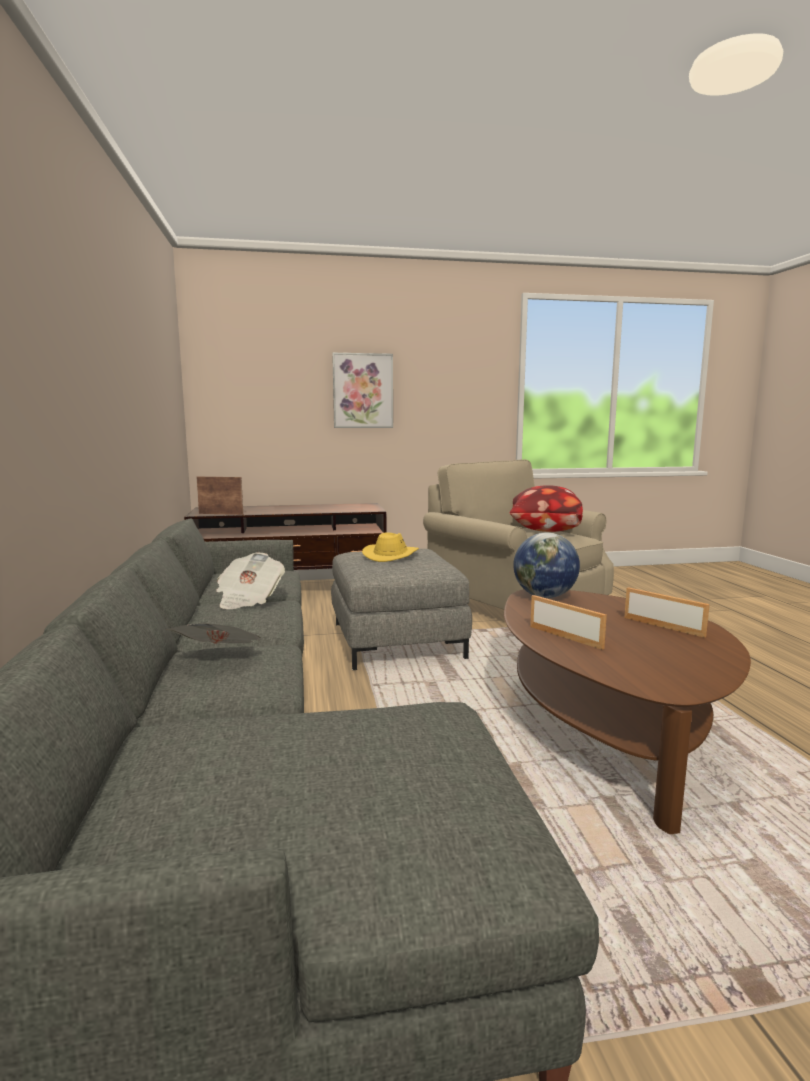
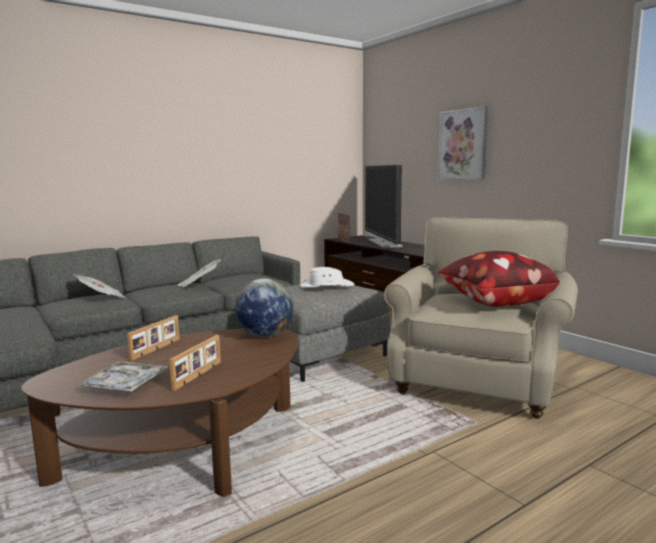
camera: 65 degrees right, 0 degrees up
yellow hat [362,532,419,562] -> white hat [300,267,354,288]
none -> tray [76,361,168,392]
none -> television [365,165,402,248]

